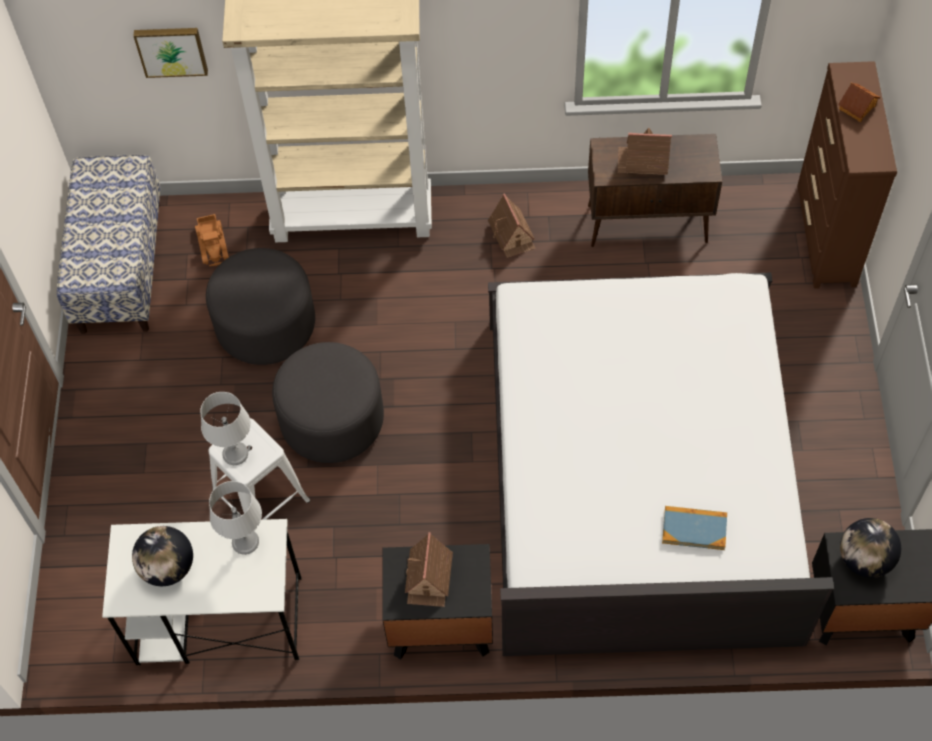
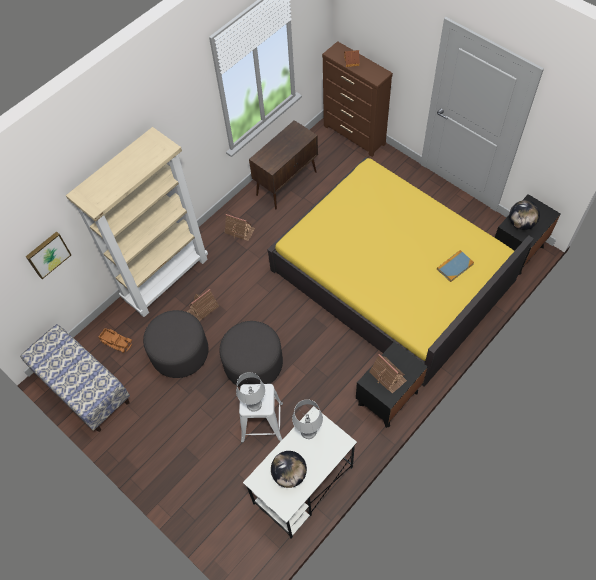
camera: 45 degrees left, 0 degrees up
white bed [488,273,834,656] -> yellow bed [267,157,534,387]
toy house [618,128,672,175] -> toy house moved to [187,289,219,321]

